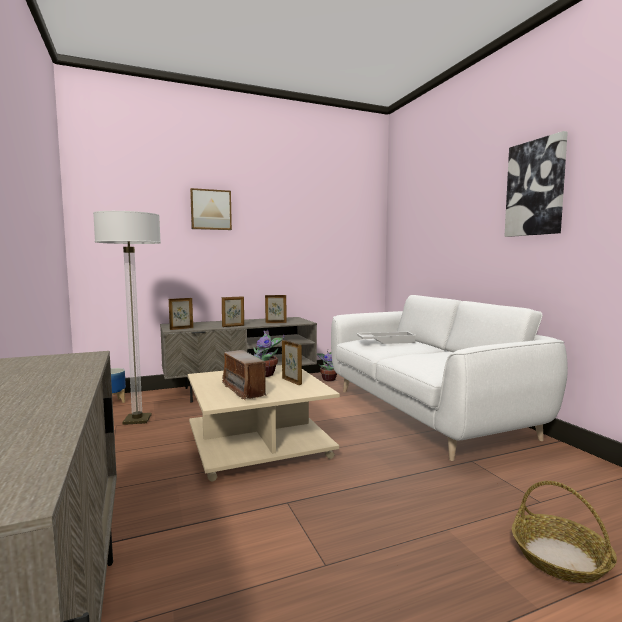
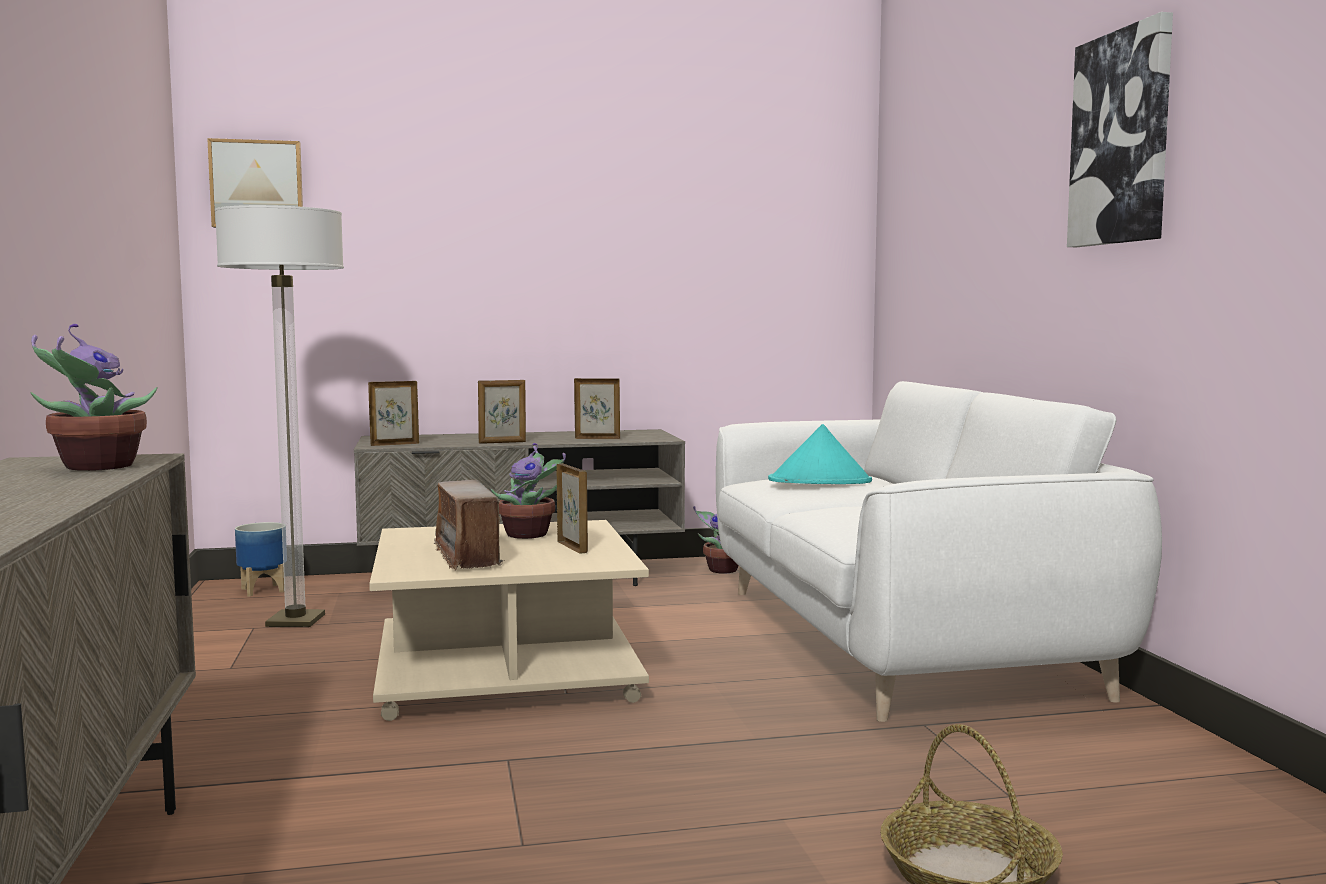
camera: 10 degrees right, 0 degrees up
picture [190,188,232,230] -> picture moved to [207,138,303,228]
white tray [356,332,417,344] -> turquoise hat [768,424,872,484]
none -> potted plant [30,324,157,471]

